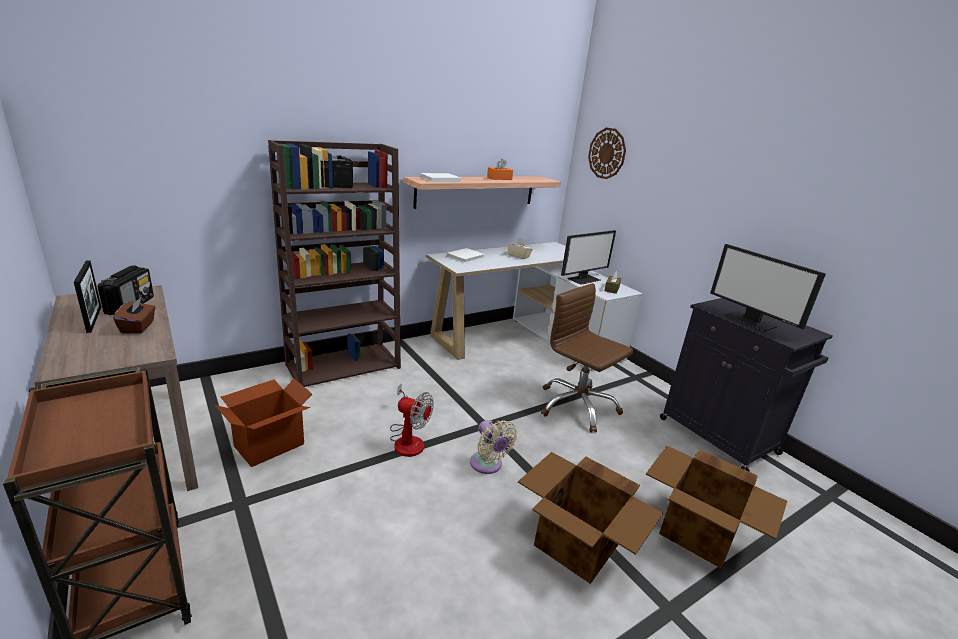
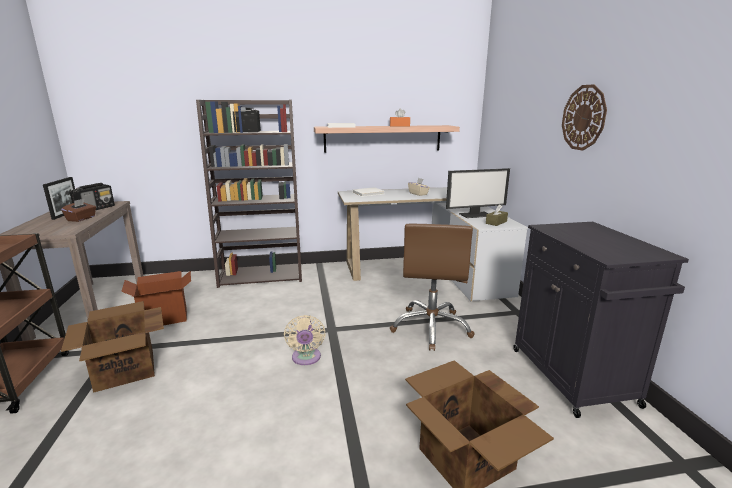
camera: 25 degrees right, 5 degrees down
fan [390,383,434,457] -> none
cardboard box [518,452,663,584] -> cardboard box moved to [61,301,164,393]
brown office chair [541,283,633,433] -> brown office chair turned 150 degrees counterclockwise [390,224,475,351]
wall clock [588,128,626,179] -> wall clock moved to [562,84,607,151]
monitor [710,244,826,332] -> none

